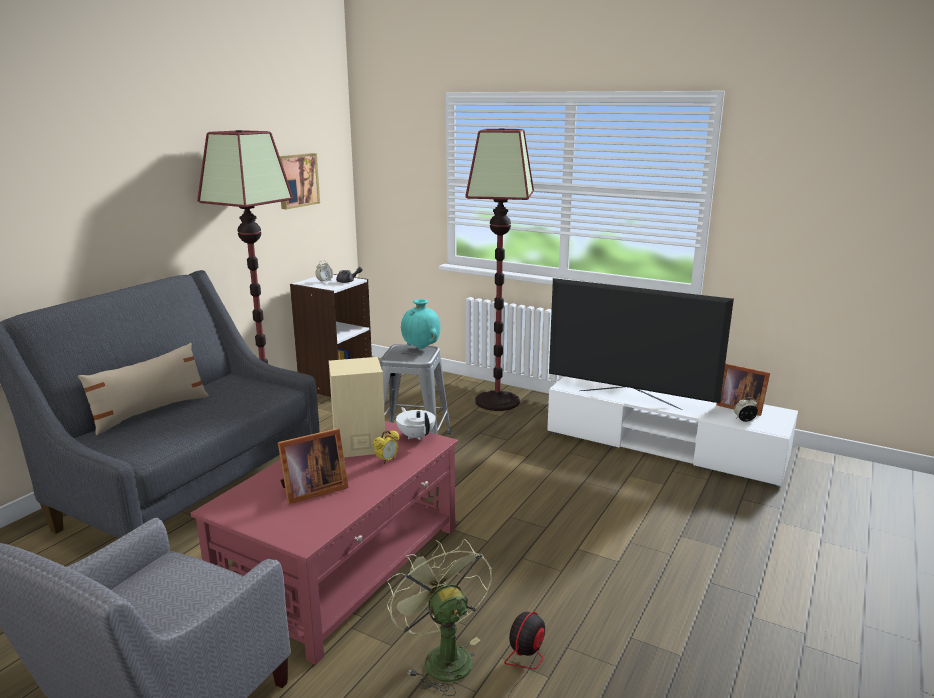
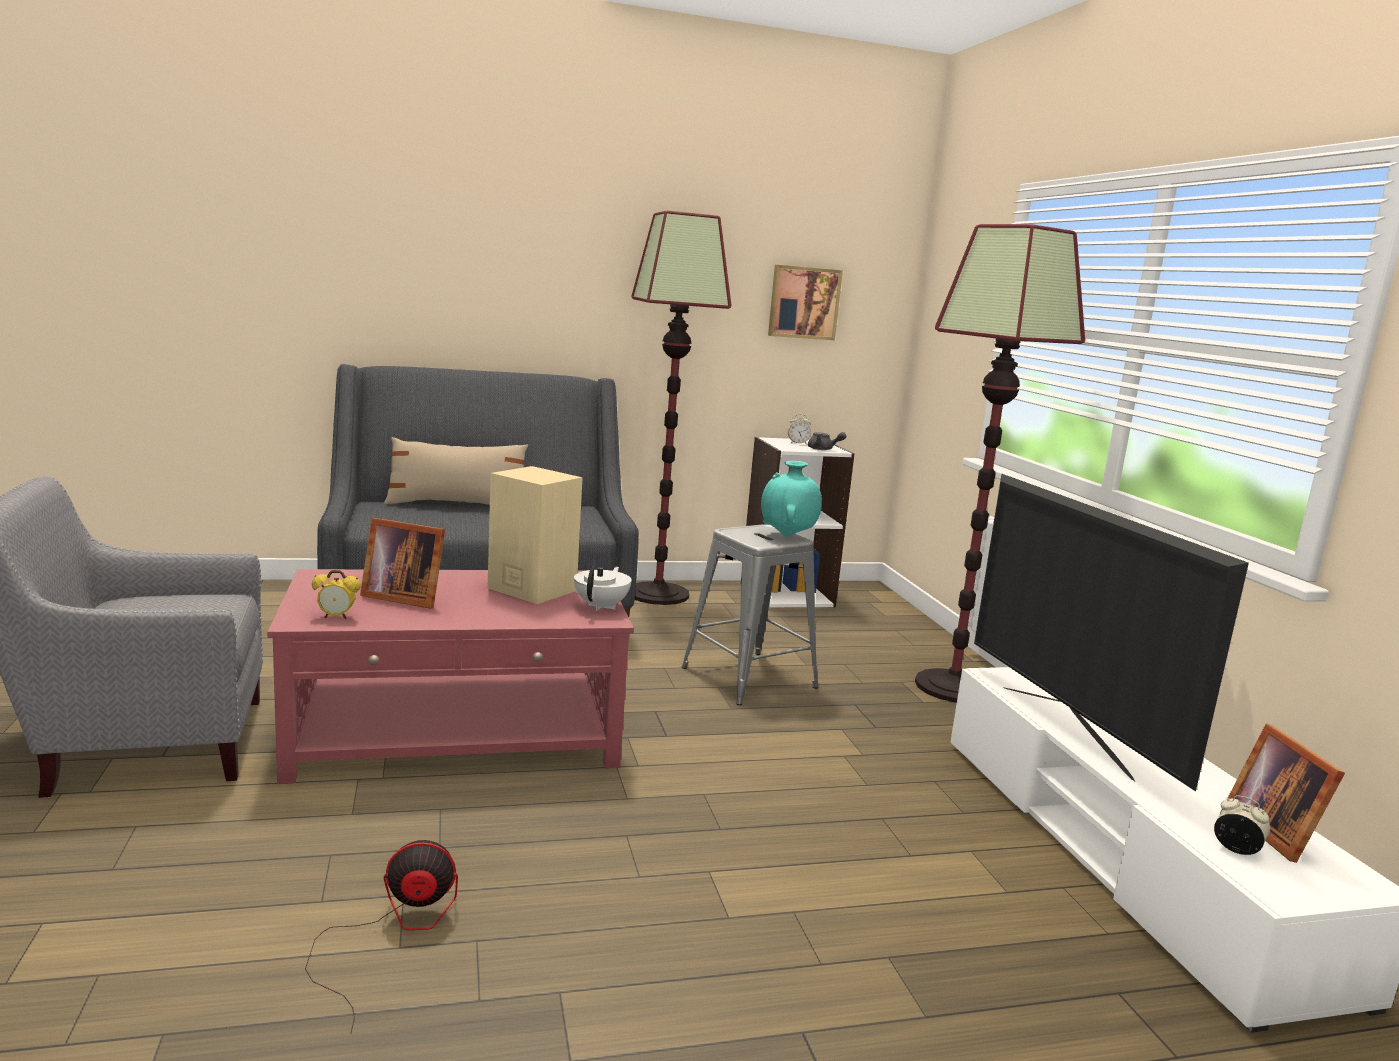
camera: 45 degrees right, 5 degrees down
alarm clock [373,430,400,464] -> alarm clock moved to [312,570,361,619]
green fan [387,539,492,696] -> none

